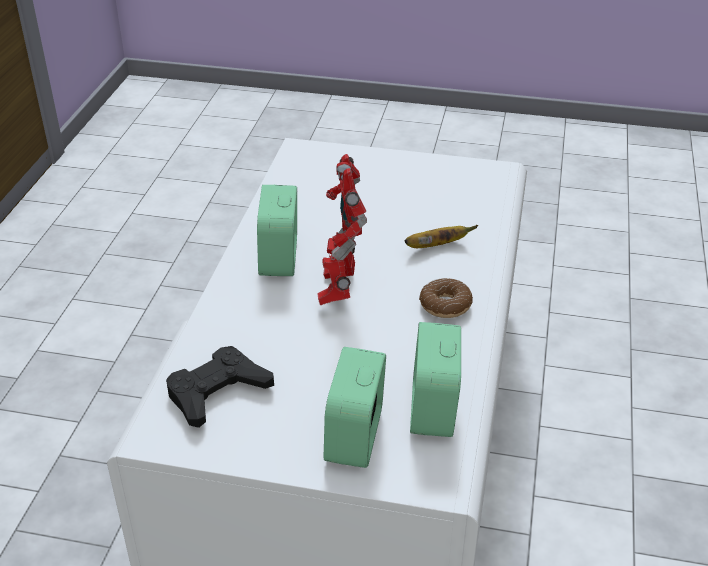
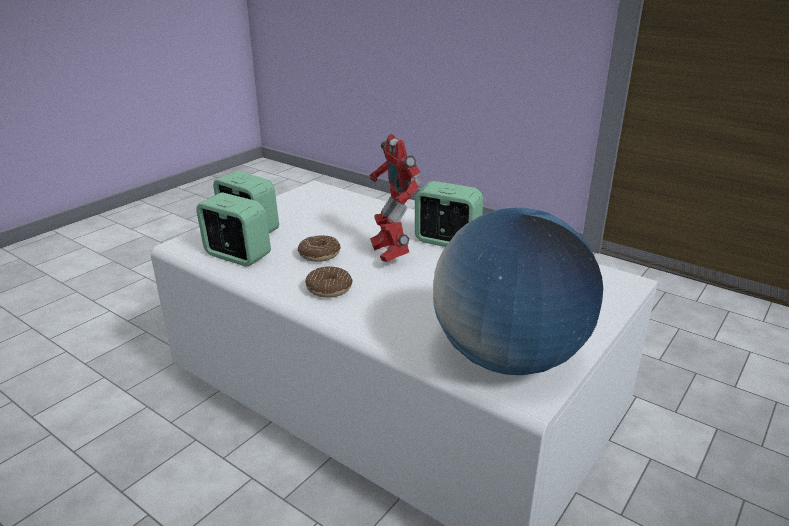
camera: 115 degrees right, 10 degrees down
black game controller [166,346,274,428] -> none
toy robot [317,154,367,305] -> toy robot turned 135 degrees counterclockwise [369,134,423,262]
banana [405,225,478,248] -> none
none -> donut [298,235,341,262]
none -> globe [433,208,603,375]

